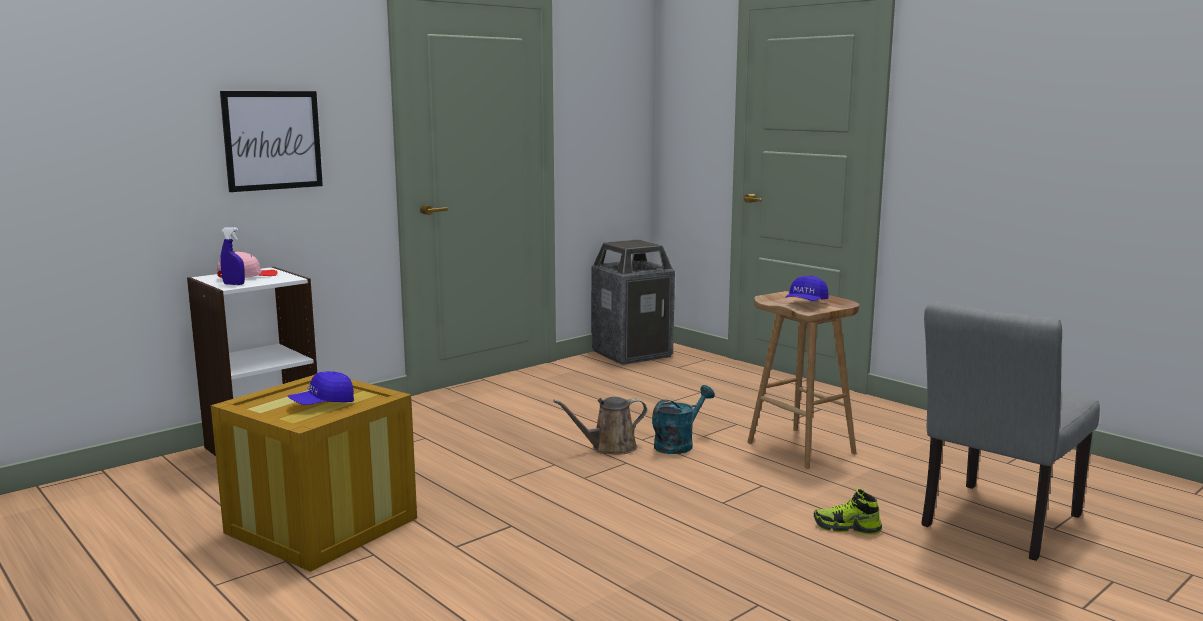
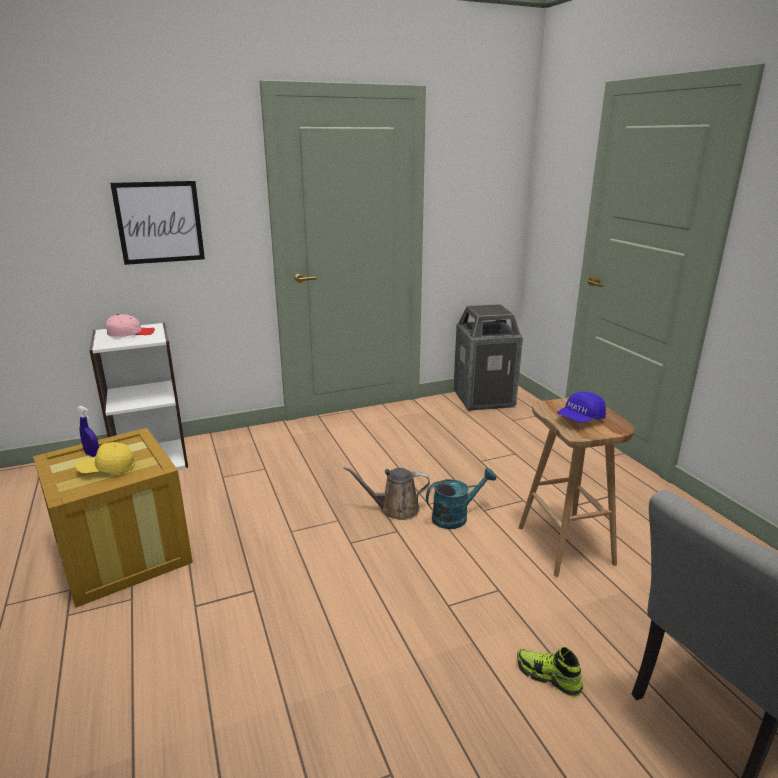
camera: 20 degrees right, 10 degrees up
blue spray bottle [220,227,245,285] -> blue spray bottle moved to [77,406,99,457]
blue cap [288,371,354,405] -> yellow cap [75,442,135,473]

